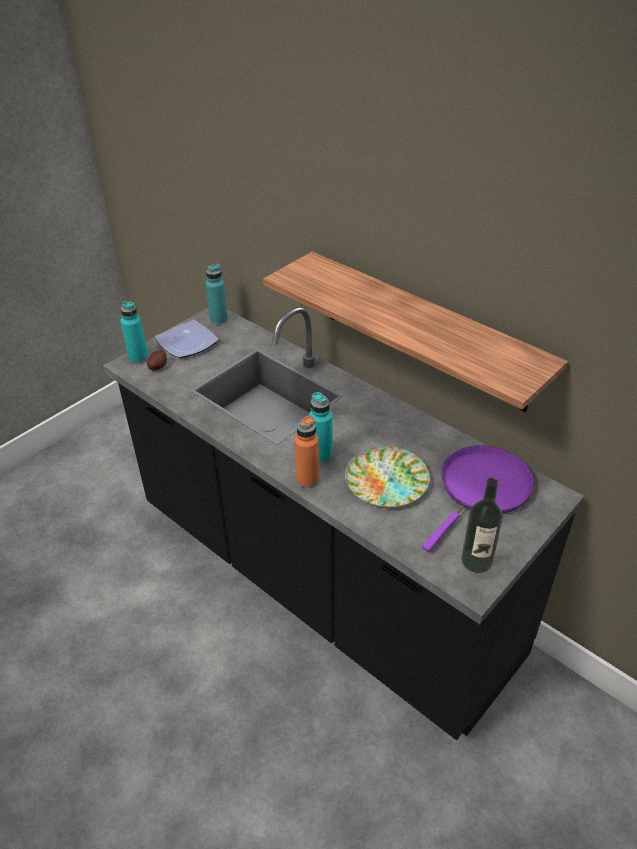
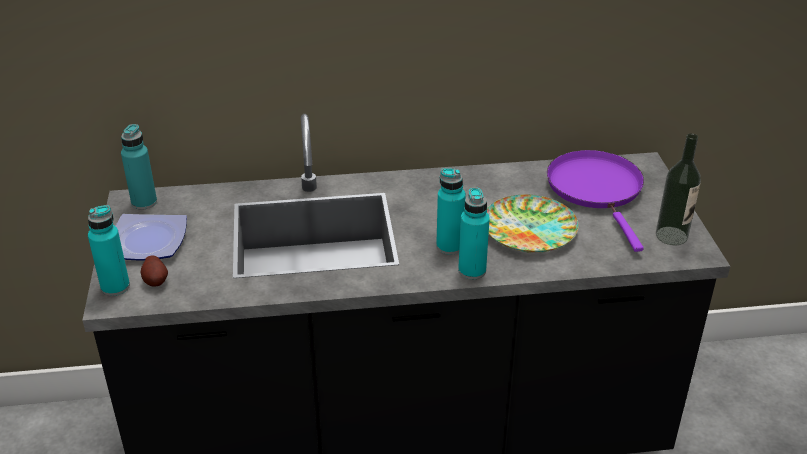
camera: 50 degrees left, 5 degrees down
shelf [263,251,568,412] -> none
orange bottle [294,415,319,488] -> turquoise bottle [458,188,490,279]

